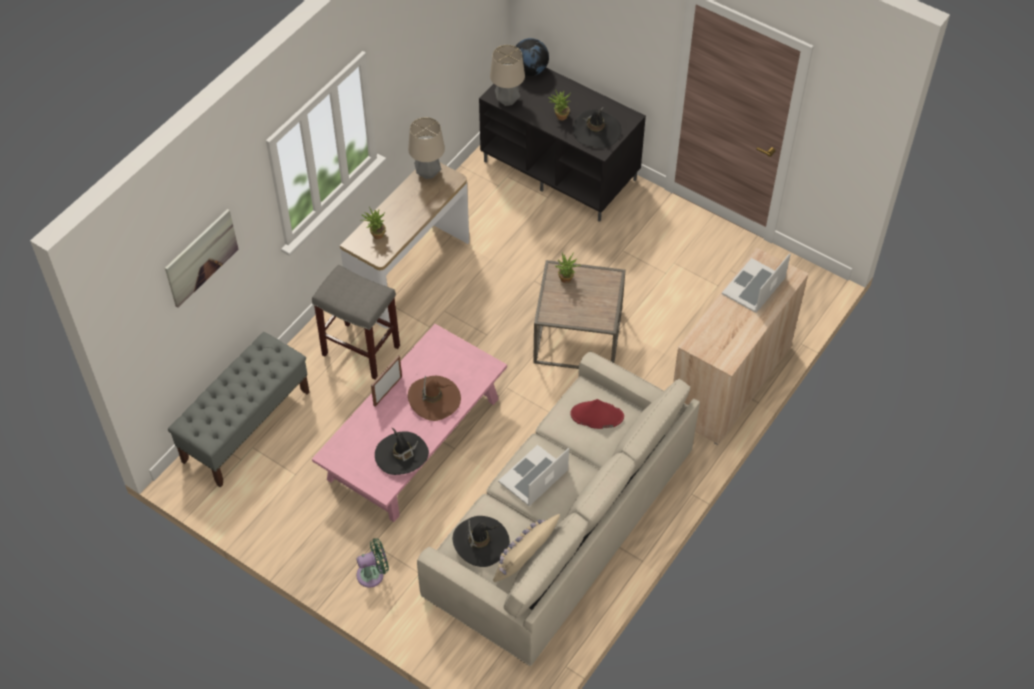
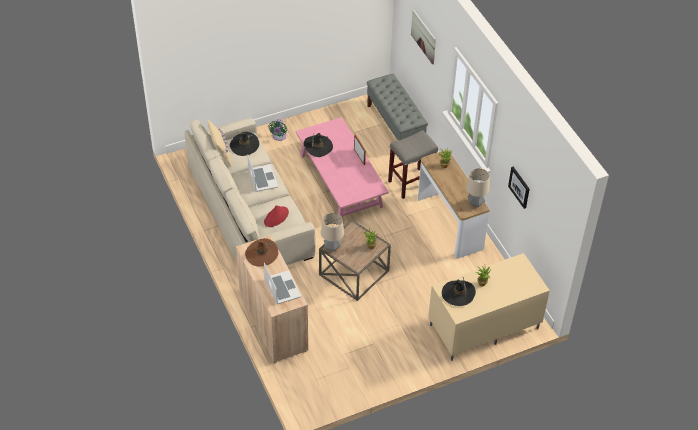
camera: 120 degrees right, 5 degrees down
brown hat [408,376,461,421] -> brown hat moved to [245,238,278,266]
black tv stand [479,68,646,222] -> beige tv stand [428,253,550,361]
table lamp [490,45,525,106] -> table lamp moved to [321,213,344,251]
globe [516,38,549,76] -> none
none -> picture [508,167,530,209]

